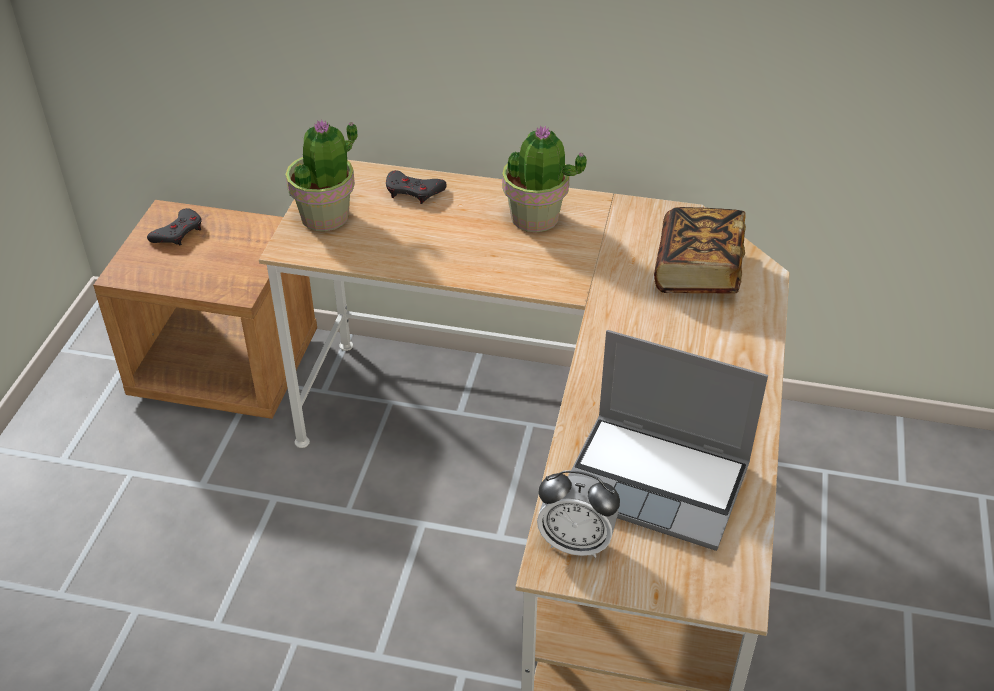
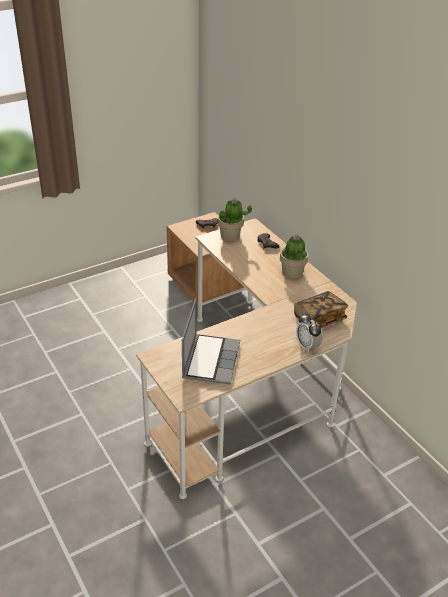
camera: 45 degrees right, 5 degrees down
alarm clock [537,470,620,558] -> alarm clock moved to [296,314,323,353]
laptop [568,330,768,551] -> laptop turned 150 degrees counterclockwise [182,298,240,385]

